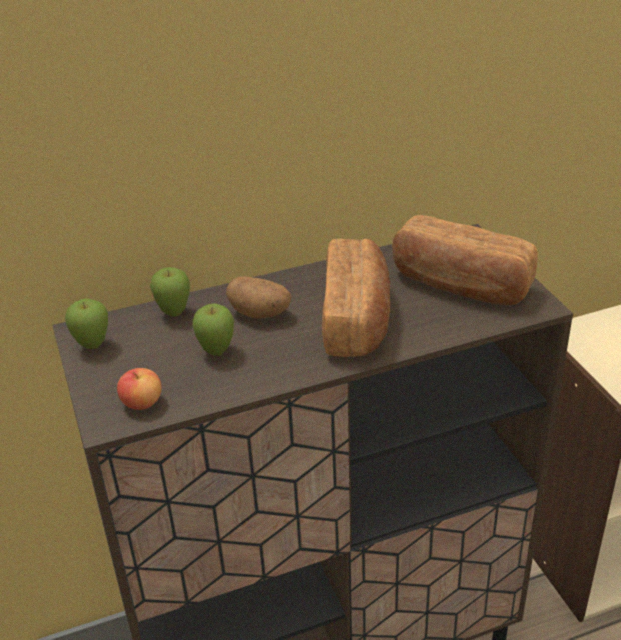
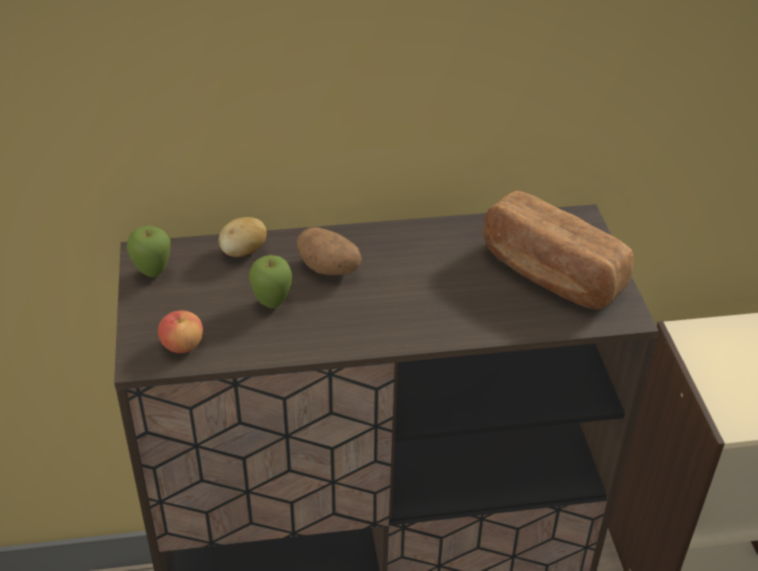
camera: 10 degrees right, 5 degrees up
apple [150,267,190,316] -> potato [218,217,266,257]
bread [322,239,390,357] -> none

